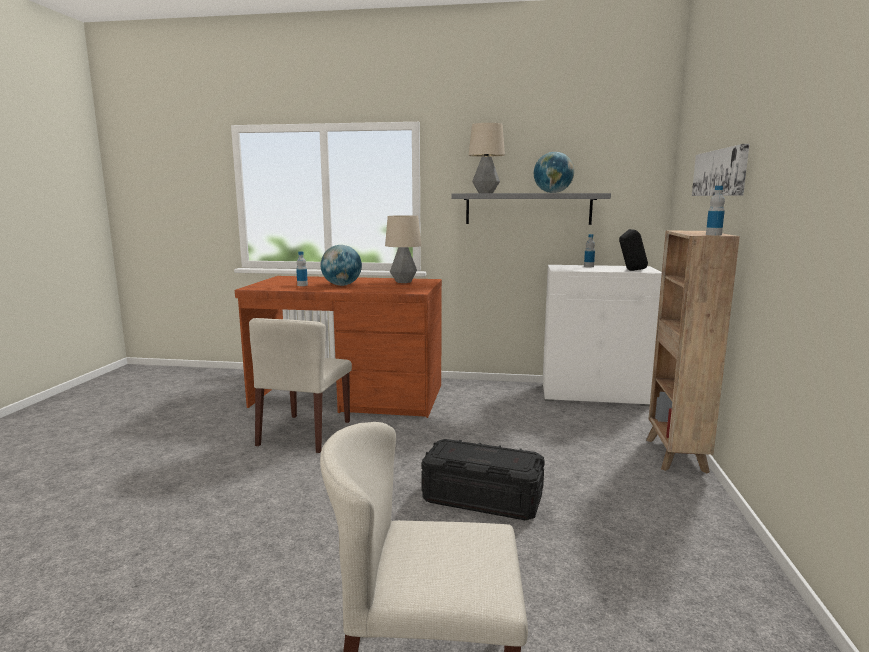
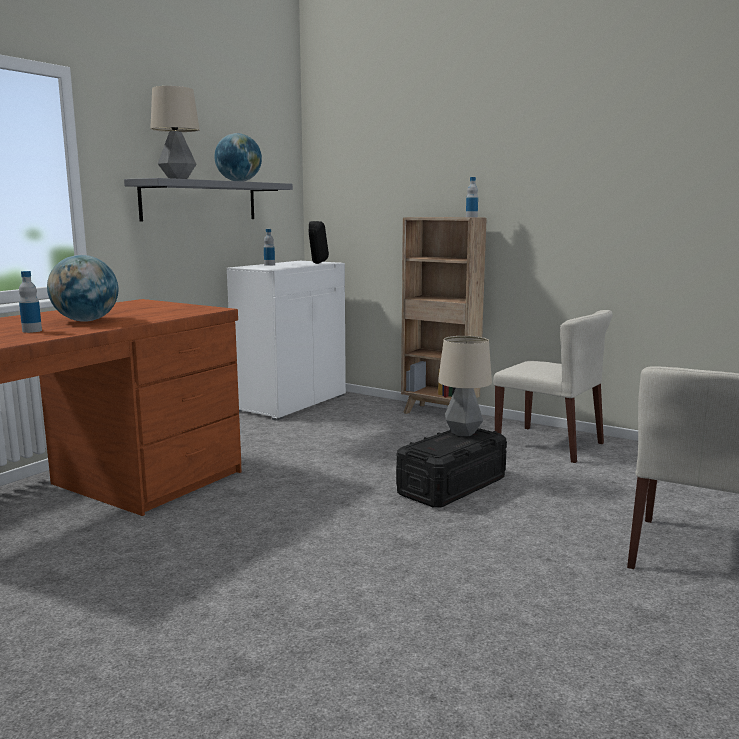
camera: 65 degrees left, 0 degrees up
beige chair [249,318,352,453] -> beige chair moved to [493,310,613,463]
table lamp [385,215,421,283] -> table lamp moved to [438,336,492,436]
picture [692,144,750,196] -> none

